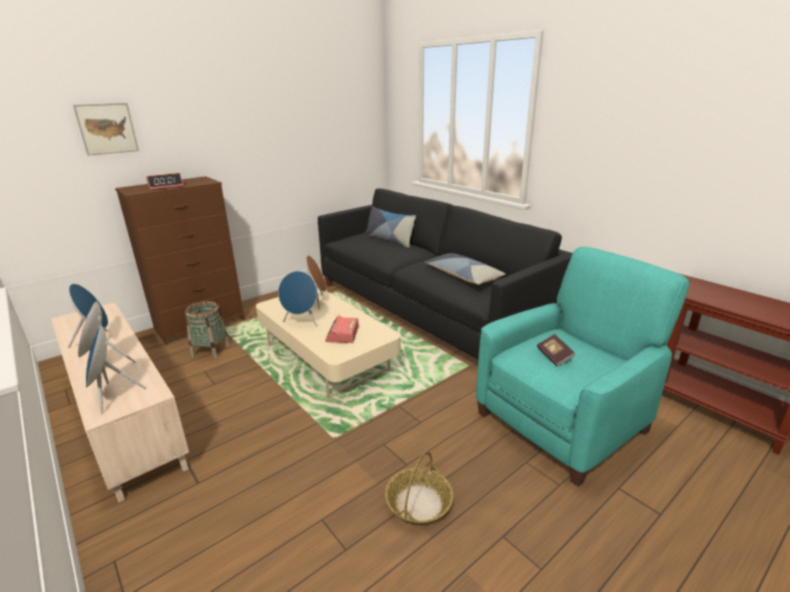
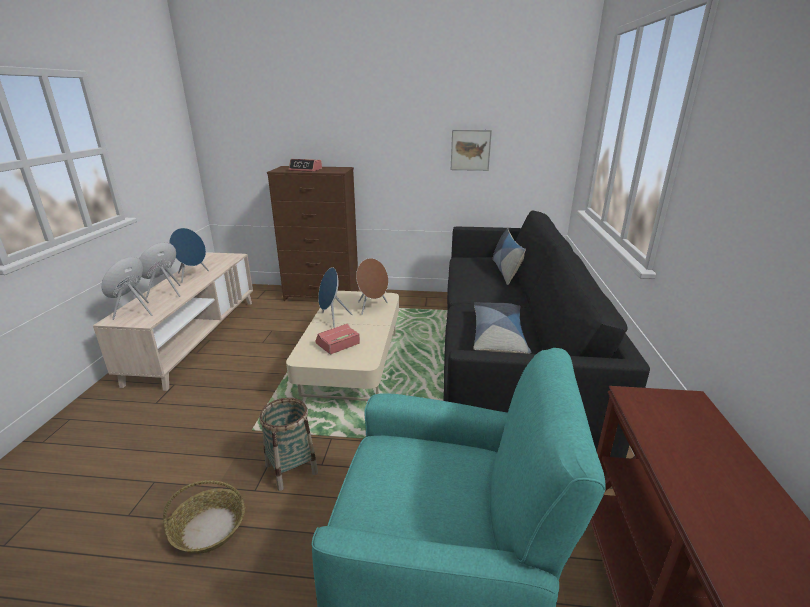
camera: 45 degrees right, 0 degrees up
picture [73,103,139,156] -> picture moved to [451,130,492,171]
basket [185,301,230,359] -> basket moved to [259,398,318,491]
book [537,334,575,366] -> none

